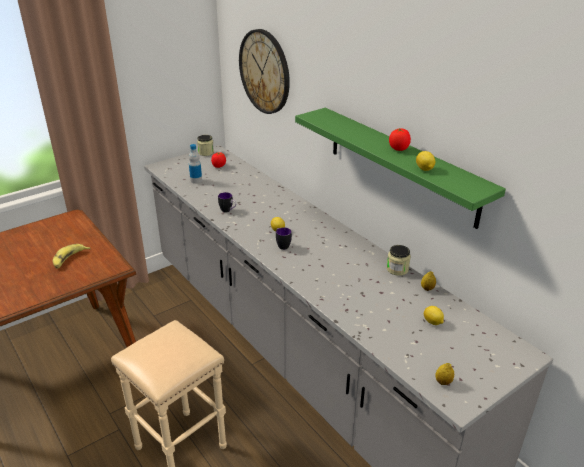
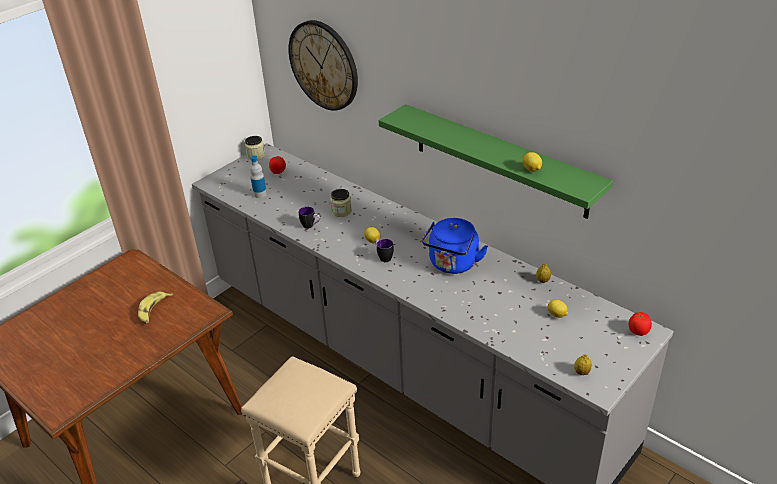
camera: 10 degrees left, 5 degrees up
jar [387,245,411,276] -> jar moved to [330,189,352,217]
tomato [389,128,411,151] -> tomato moved to [629,312,652,336]
none -> blue kettle [422,218,488,274]

